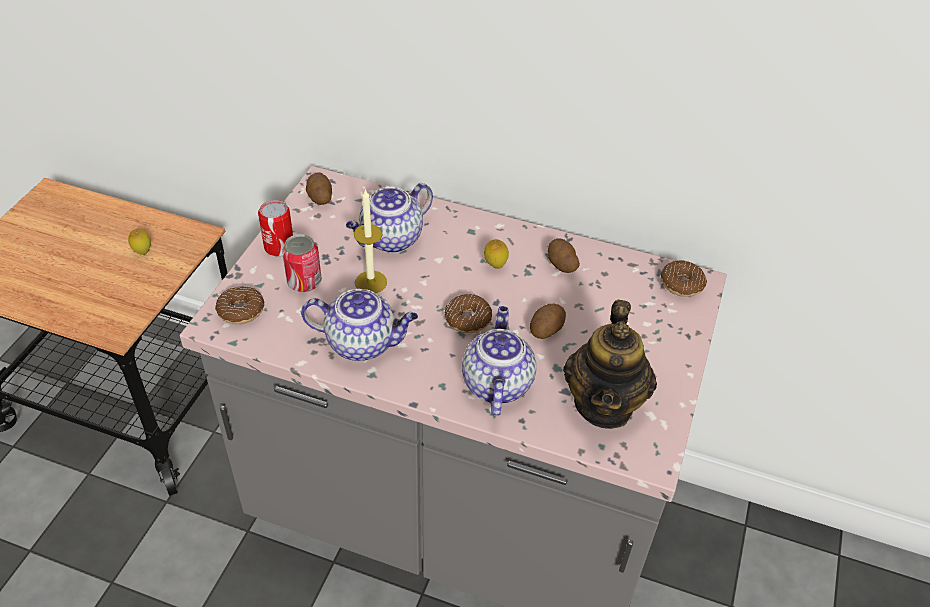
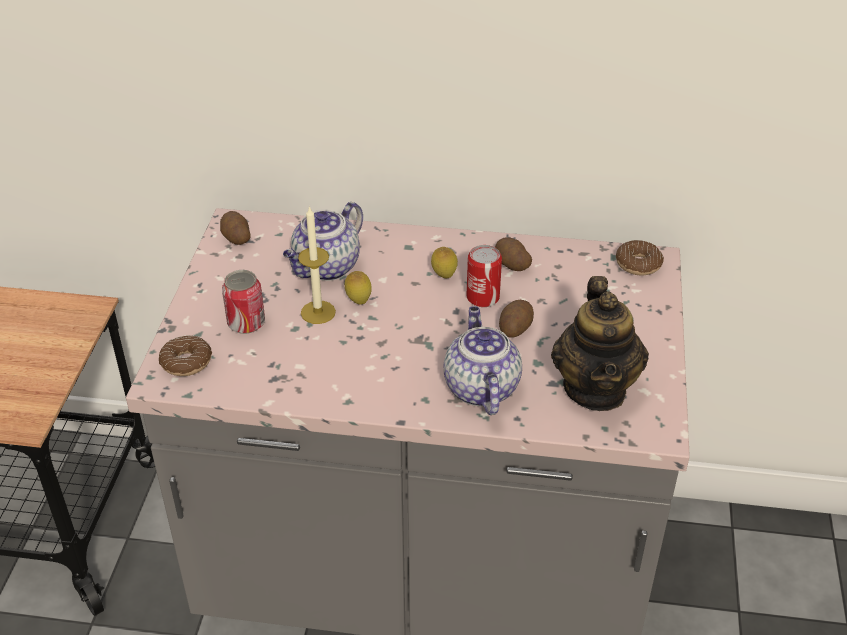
camera: 10 degrees left, 5 degrees down
lemon [128,229,151,255] -> lemon moved to [344,271,372,305]
can [258,200,293,256] -> can moved to [466,245,502,307]
teapot [301,288,418,361] -> none
donut [445,294,492,333] -> none

